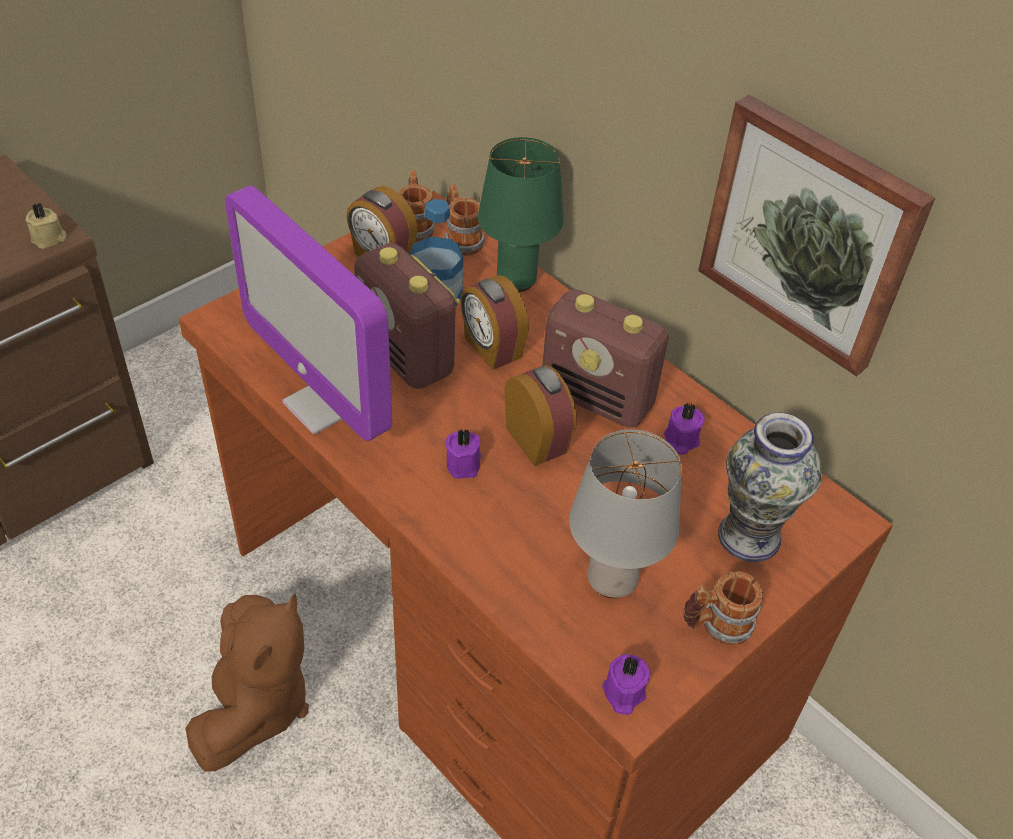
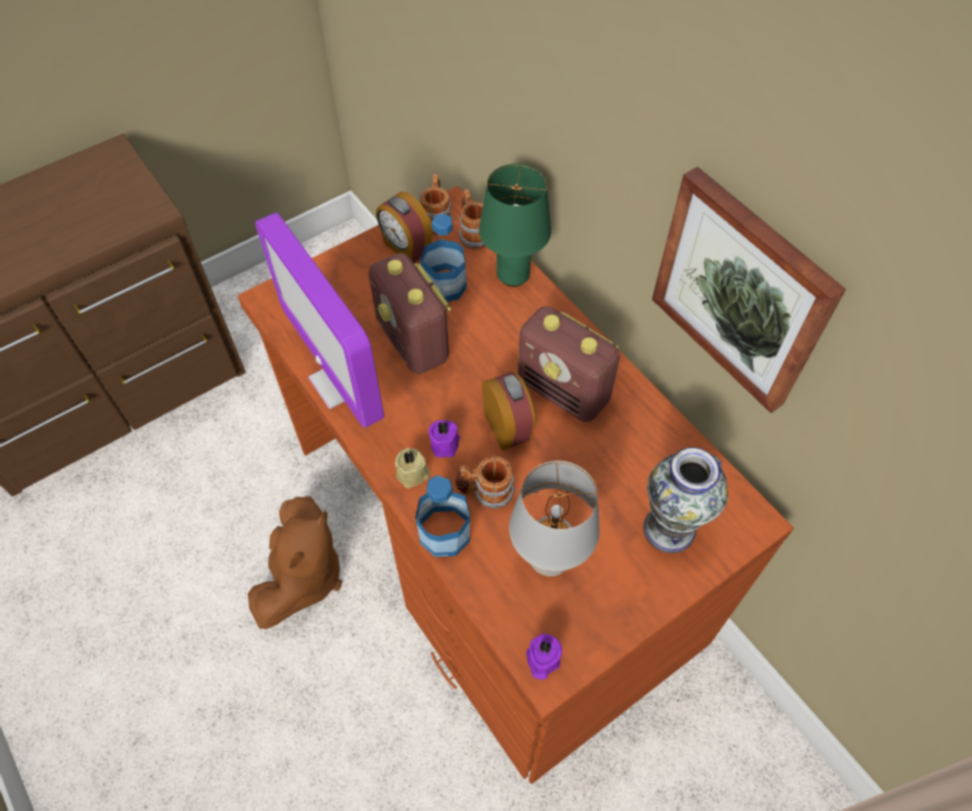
camera: 10 degrees right, 10 degrees up
beige candle [25,203,67,249] -> beige candle moved to [395,448,430,488]
alarm clock [461,275,529,370] -> none
purple candle [664,402,705,455] -> none
mug [683,572,764,645] -> mug moved to [455,456,515,509]
none -> bottle [415,475,470,557]

